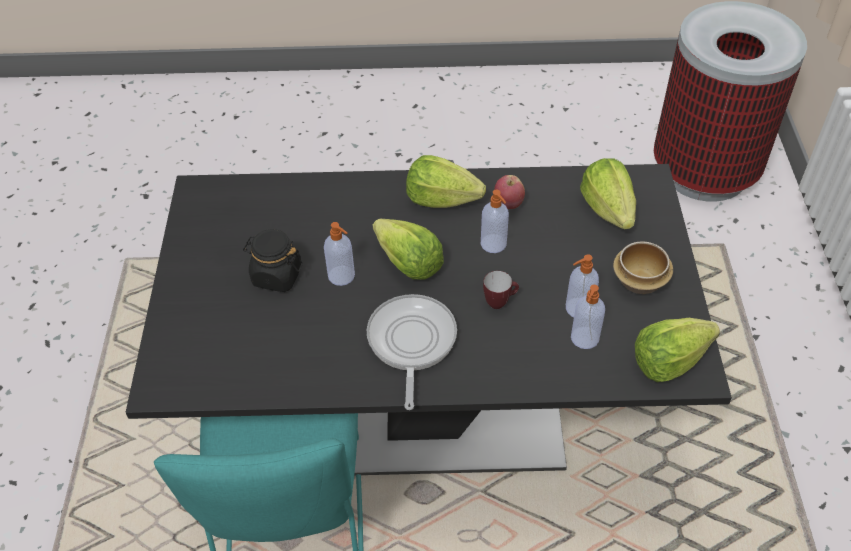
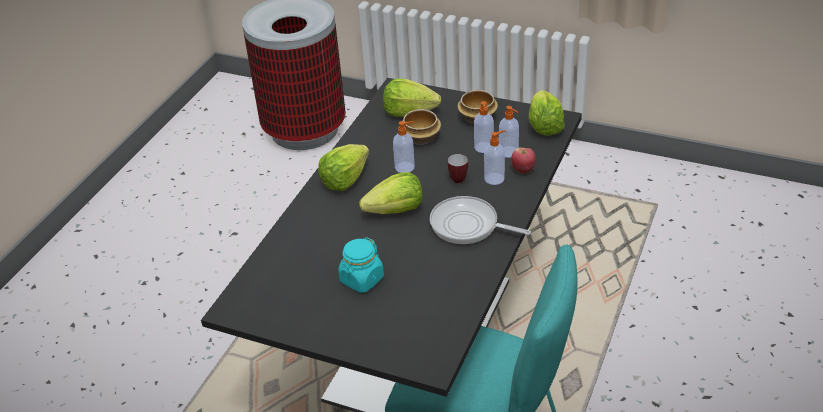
camera: 65 degrees left, 10 degrees down
black jar [243,229,303,292] -> turquoise jar [339,237,384,293]
soap dispenser [324,222,355,286] -> soap dispenser moved to [484,130,506,185]
apple [494,175,525,209] -> apple moved to [511,148,536,173]
none -> bowl [402,109,441,145]

